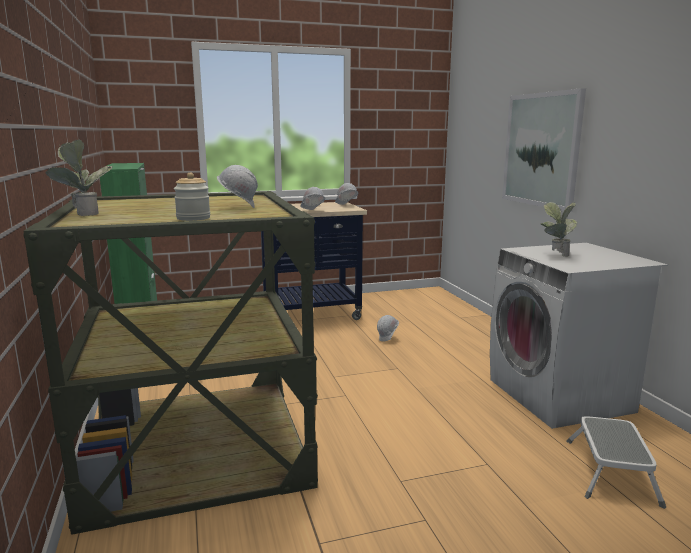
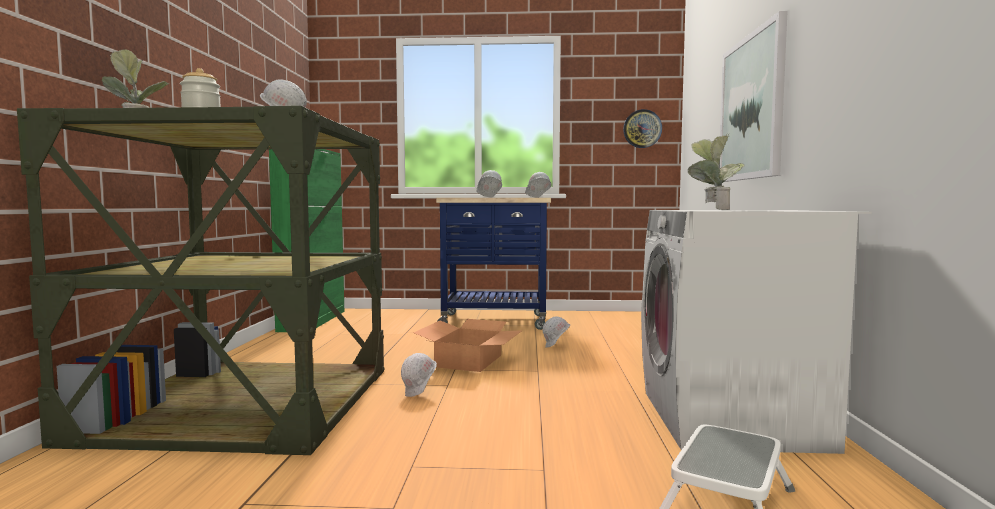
camera: 20 degrees right, 10 degrees down
none -> white hard hat [401,353,437,397]
none -> cardboard box [414,319,523,372]
none -> wall clock [623,109,662,148]

